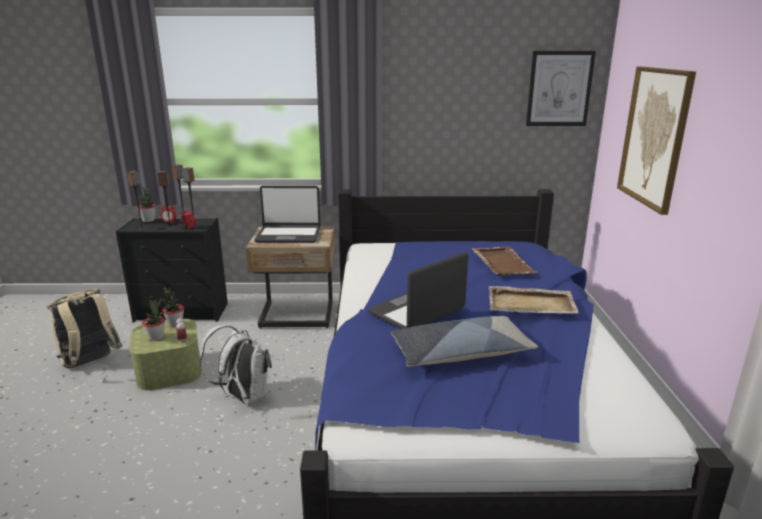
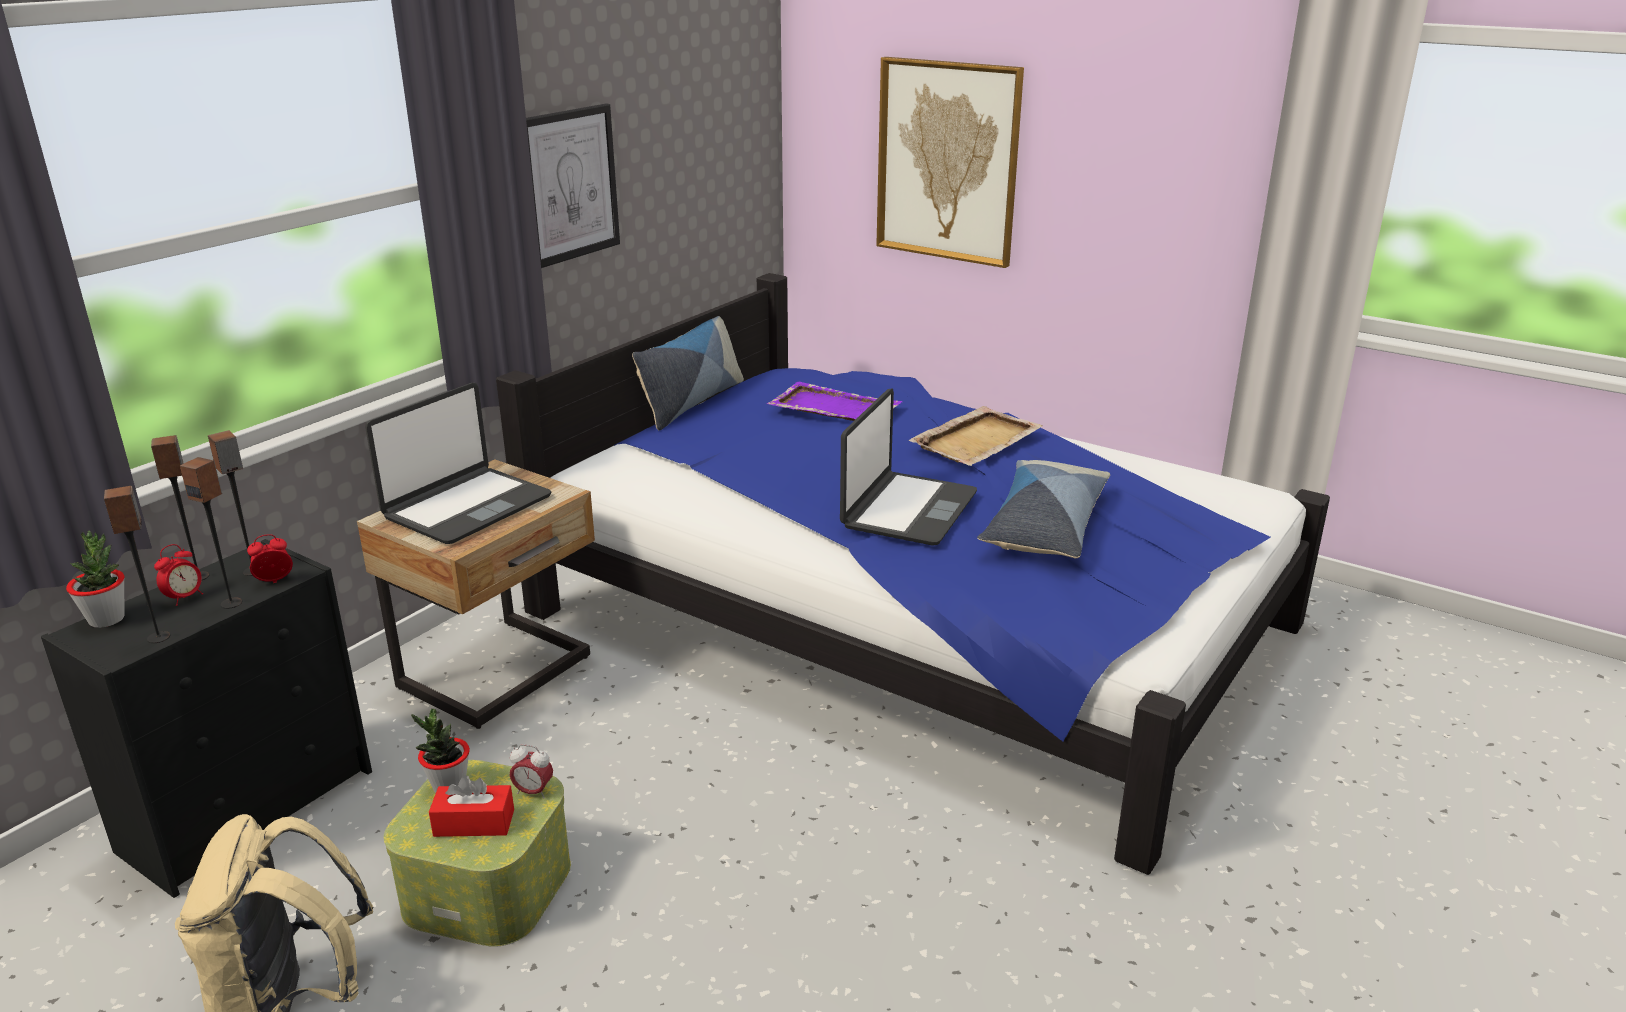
camera: 55 degrees left, 5 degrees up
potted plant [142,299,165,341] -> red tissue box [429,775,514,837]
white backpack [200,325,272,405] -> none
laptop [367,252,469,329] -> laptop turned 150 degrees counterclockwise [840,388,977,546]
brown tray [471,246,538,276] -> purple tray [767,382,902,421]
picture [526,51,596,126] -> picture moved to [526,104,620,268]
none -> pillow [632,316,744,430]

